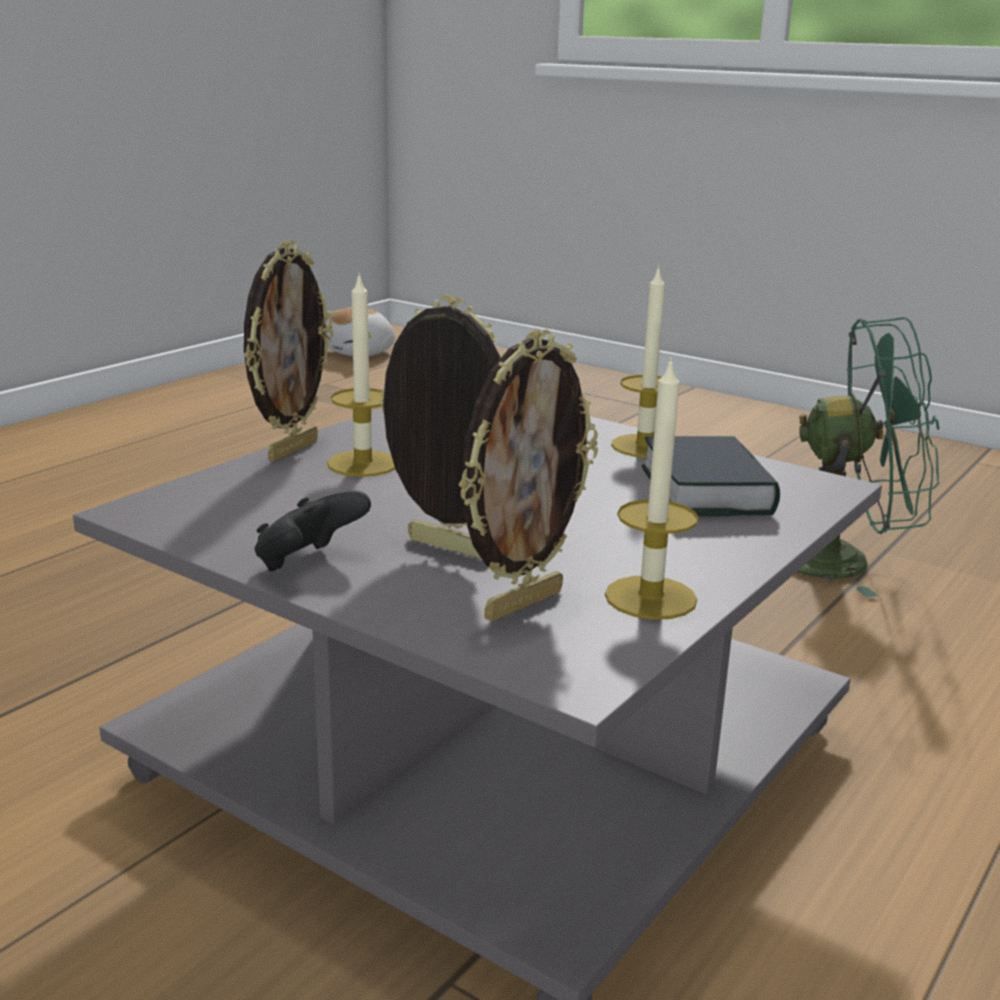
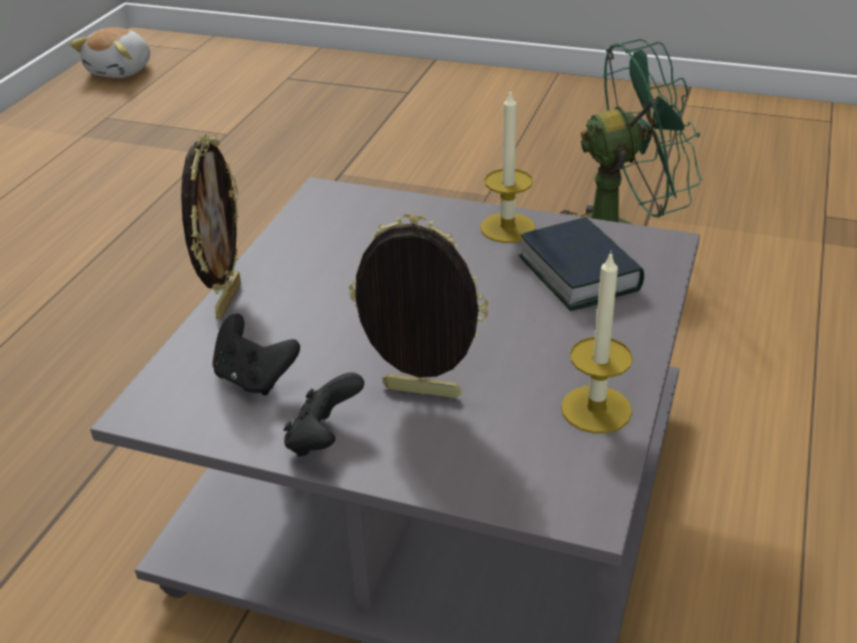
camera: 15 degrees left, 15 degrees up
candle [327,272,395,477] -> none
picture frame [458,329,598,622] -> none
none -> black game controller [213,314,300,395]

